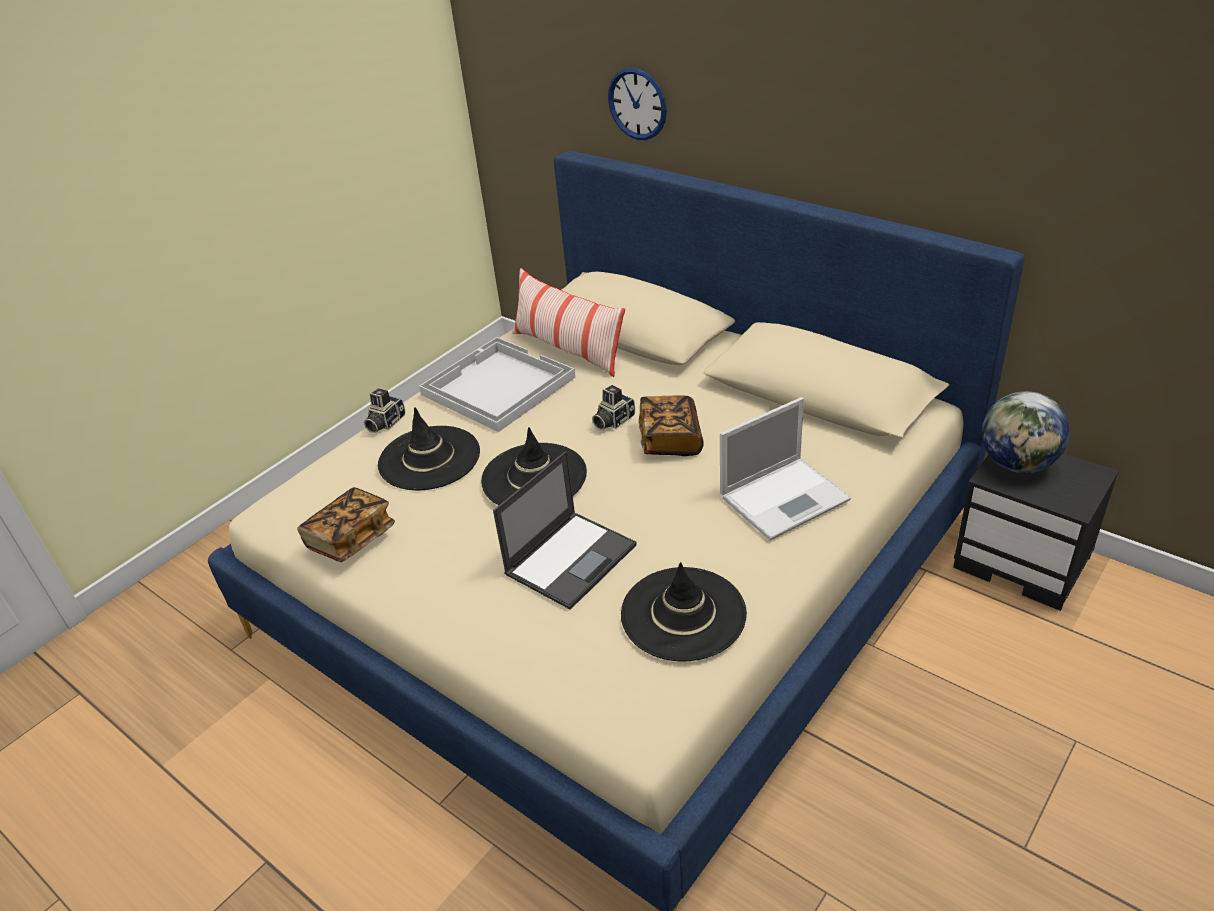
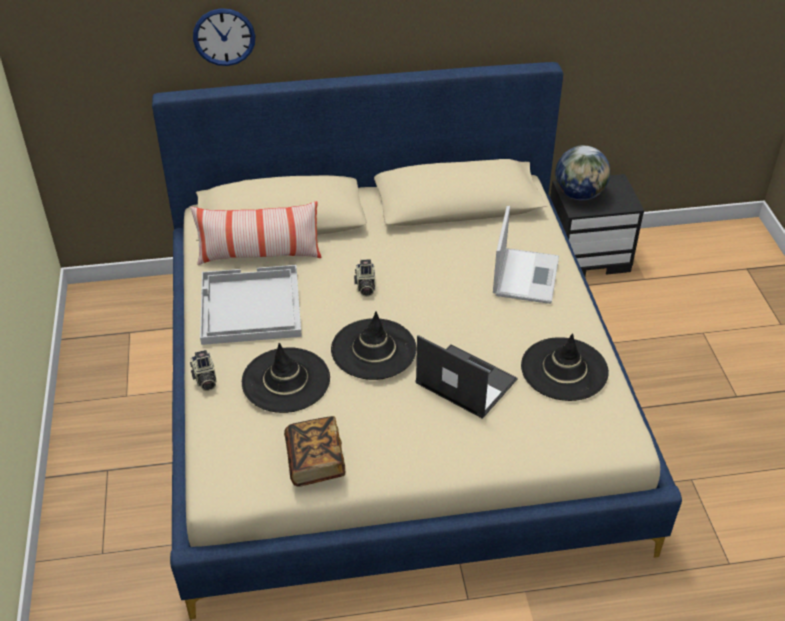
camera: 50 degrees left, 5 degrees up
laptop [493,451,637,610] -> laptop turned 45 degrees counterclockwise [415,335,518,419]
book [639,395,704,456] -> none

